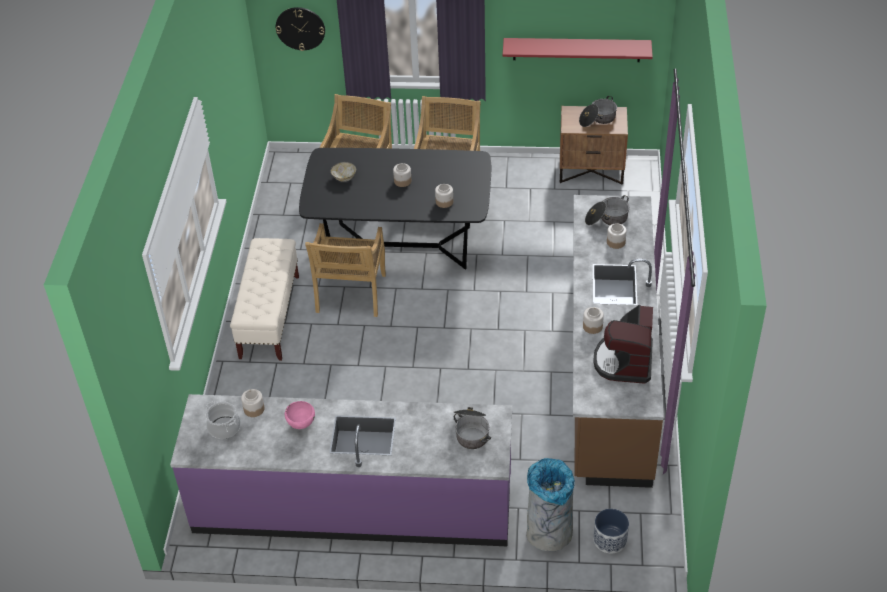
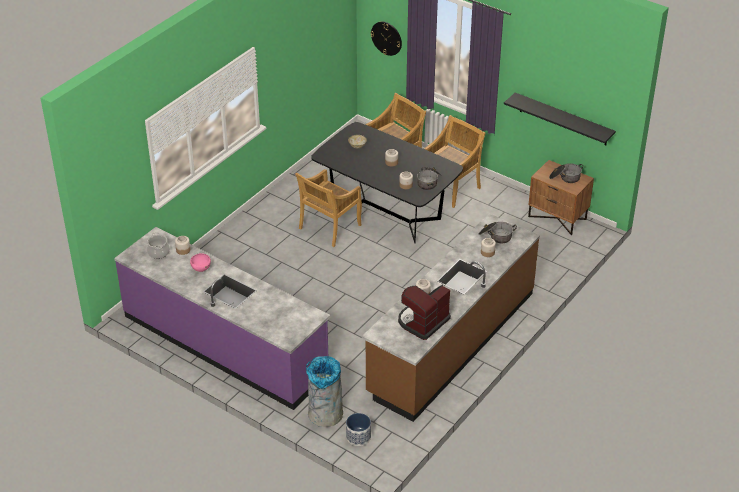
camera: 30 degrees right, 5 degrees down
beige bench [230,238,299,361] -> none
cooking pot [453,407,491,449] -> cooking pot moved to [417,167,441,190]
red shelf [503,38,653,62] -> black shelf [504,93,616,145]

